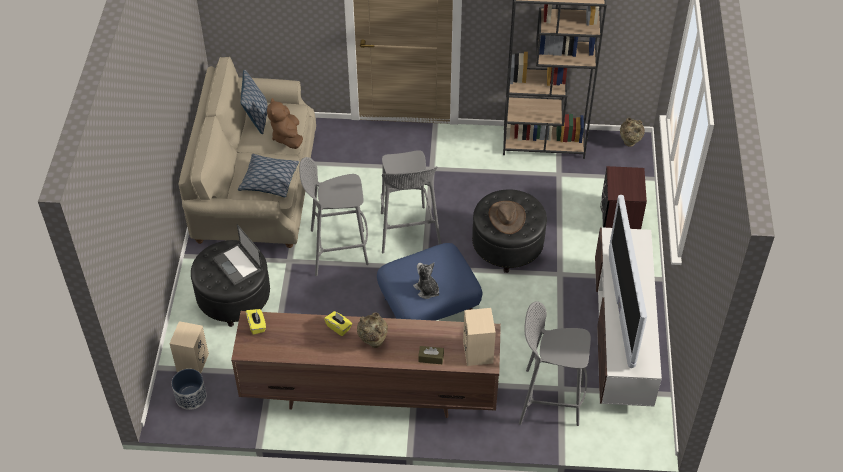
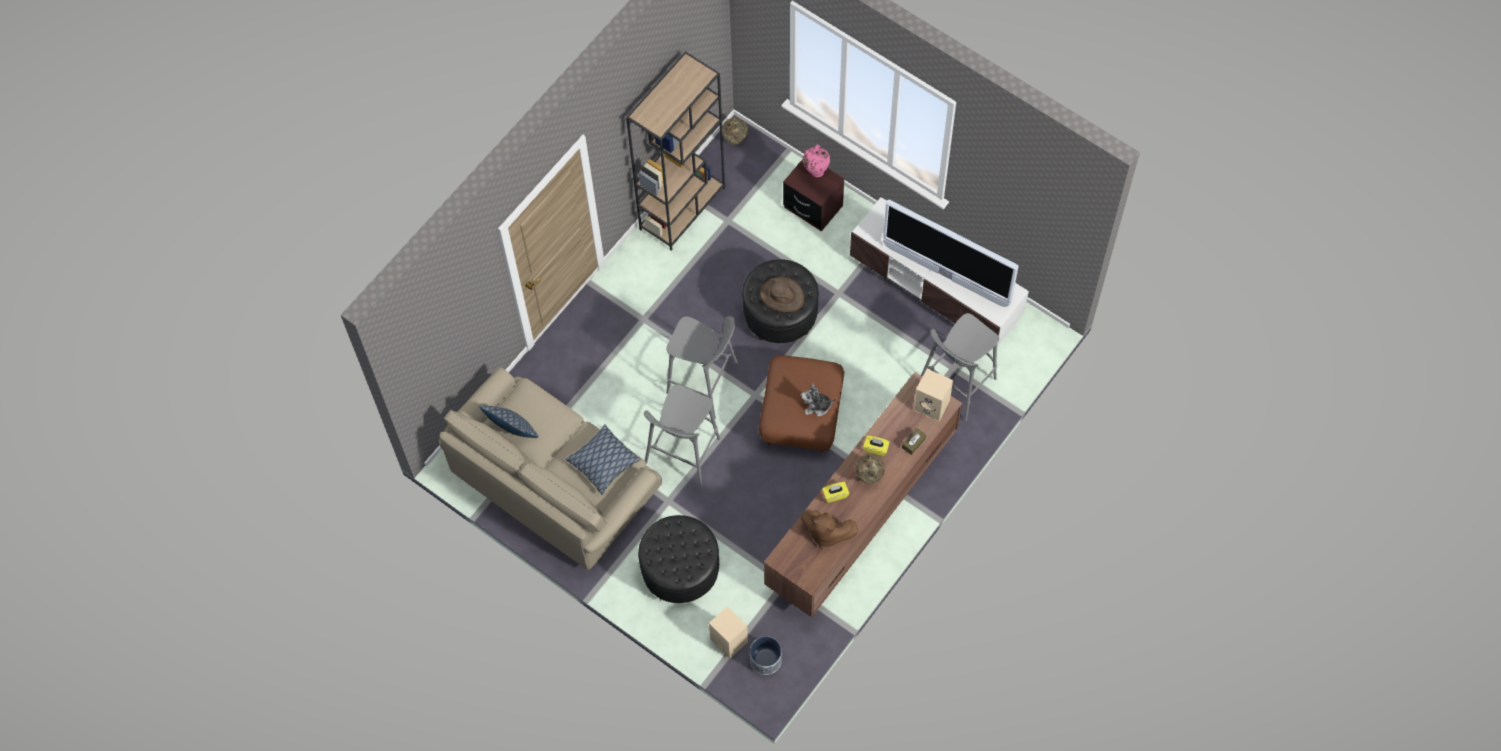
camera: 55 degrees left, 15 degrees up
laptop [213,224,263,285] -> none
yellow tissue box [246,309,266,335] -> yellow tissue box moved to [863,436,890,456]
brown plush toy [267,98,303,149] -> brown plush toy moved to [801,510,859,549]
blue ottoman [377,243,483,321] -> brown ottoman [759,355,844,455]
none -> pink vase [802,144,830,177]

